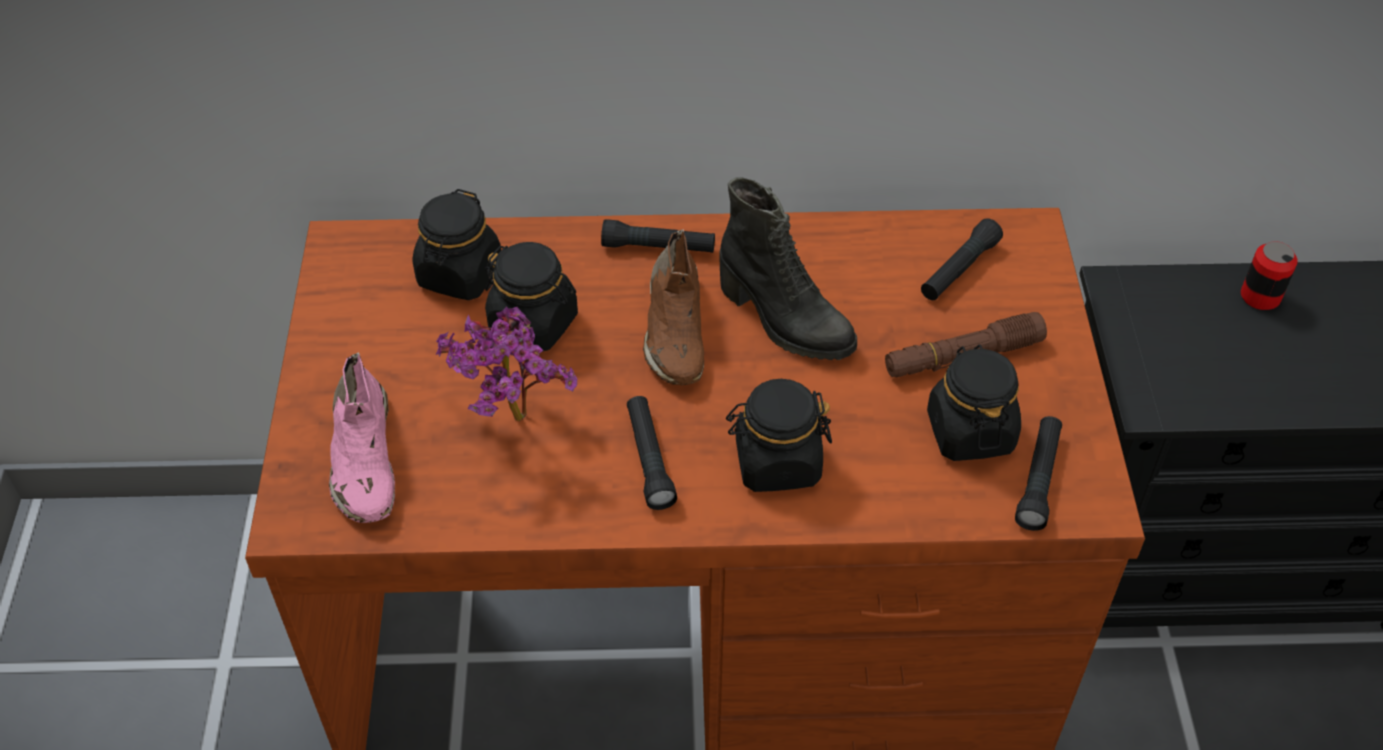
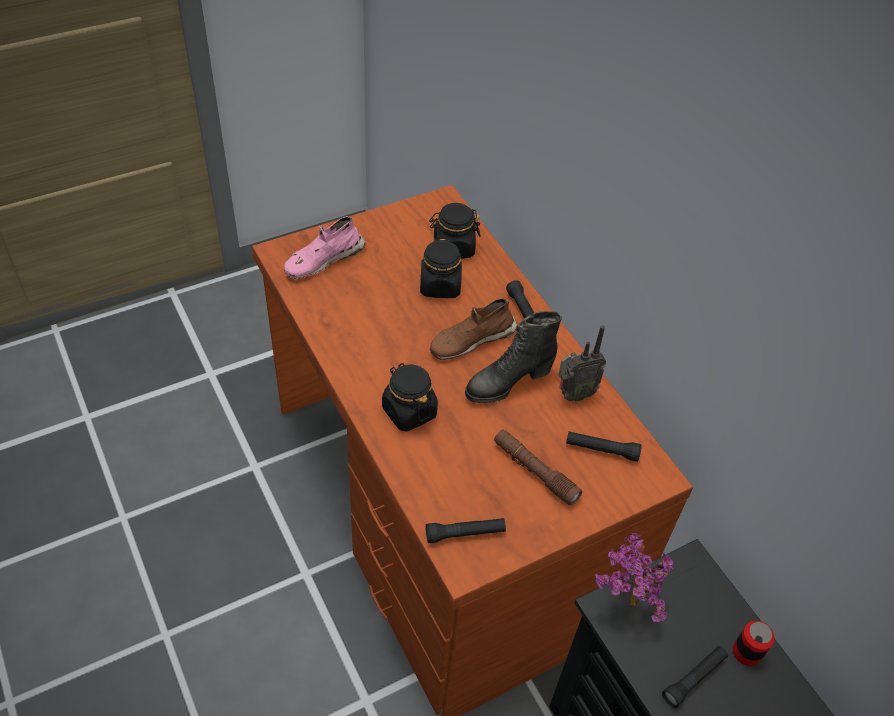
camera: 60 degrees right, 0 degrees up
potted plant [435,306,577,421] -> potted plant moved to [595,533,673,622]
black flashlight [627,396,677,510] -> black flashlight moved to [662,646,728,708]
black boot [719,177,857,360] -> black boot turned 45 degrees clockwise [465,311,562,403]
black jar [927,344,1021,461] -> none
none -> radio [558,325,606,402]

